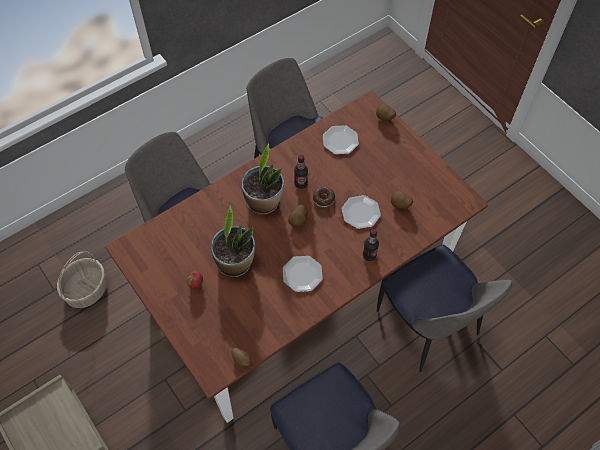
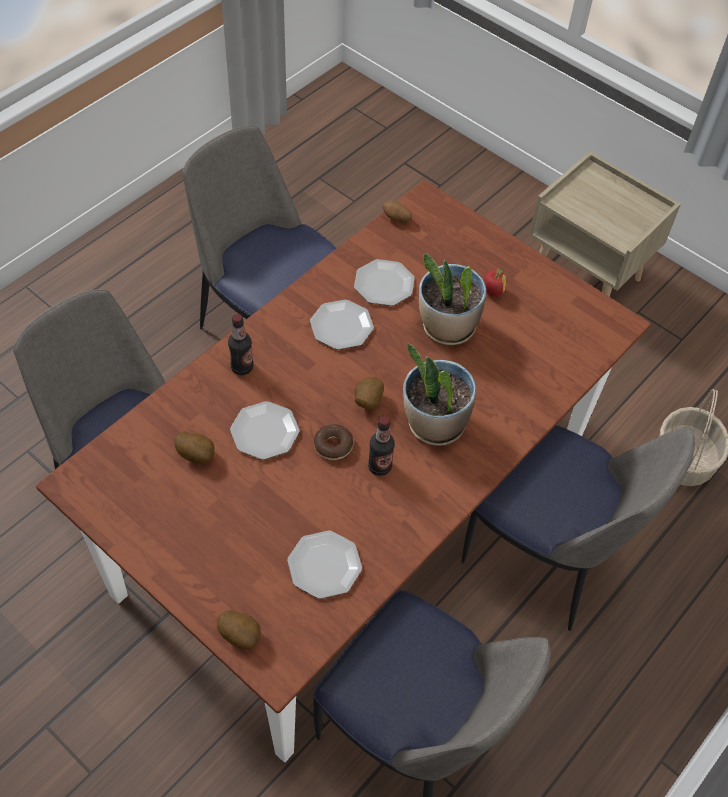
camera: 165 degrees right, 5 degrees down
none -> plate [354,259,414,306]

